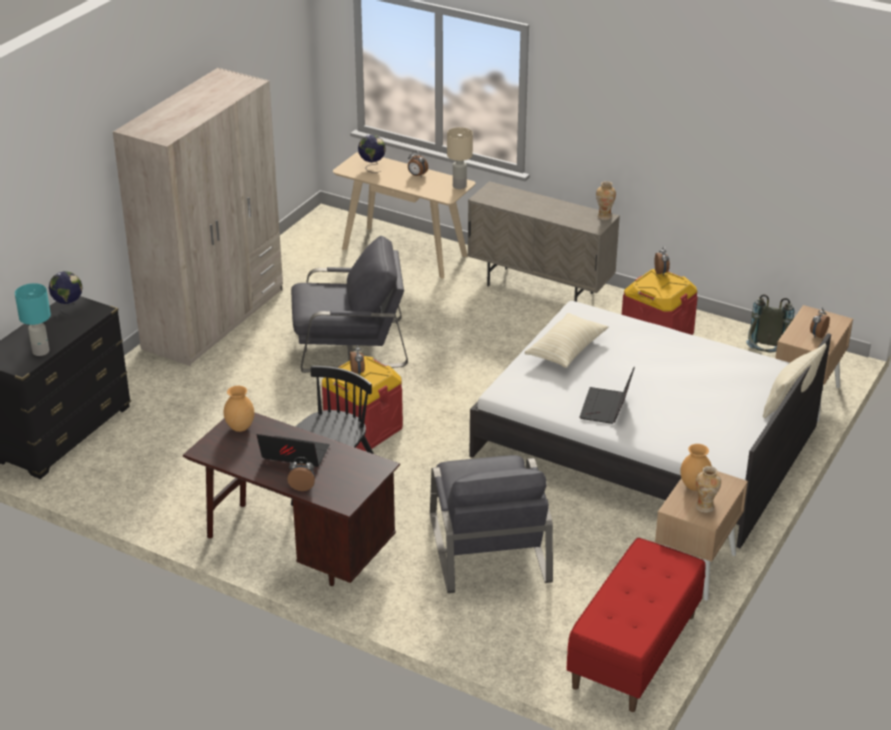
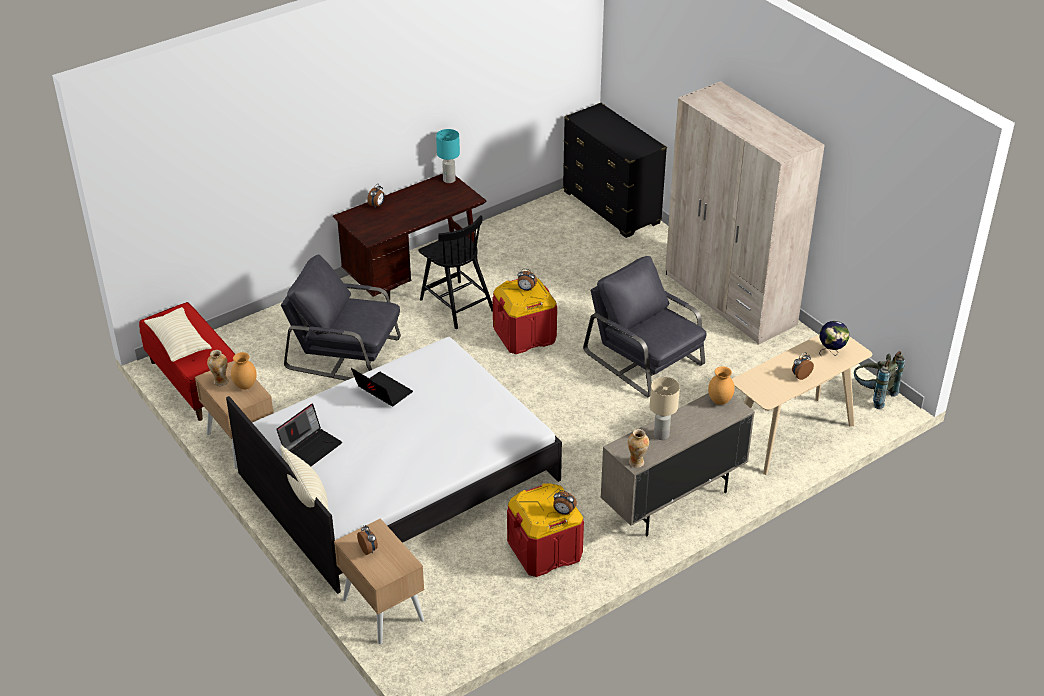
camera: 115 degrees right, 5 degrees up
turquoise table lamp [15,283,51,356] -> turquoise table lamp moved to [436,129,460,183]
globe [49,271,83,316] -> none
brown vase [224,386,254,432] -> brown vase moved to [708,366,735,405]
laptop [256,434,330,467] -> laptop moved to [276,403,342,467]
grey armchair [291,236,408,373] -> grey armchair turned 120 degrees clockwise [583,256,707,397]
beige table lamp [447,127,473,189] -> beige table lamp moved to [650,377,680,440]
beige pillow [525,313,608,368] -> beige pillow moved to [144,307,211,362]
grey backpack [746,294,794,353] -> grey backpack moved to [854,351,905,409]

